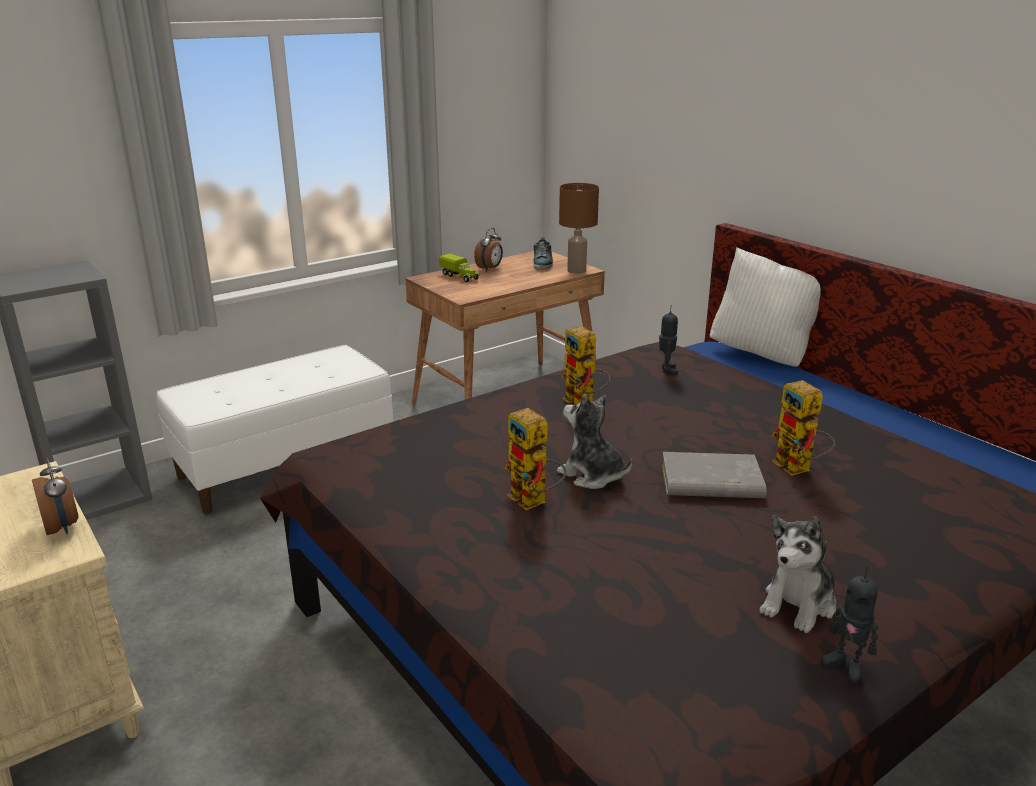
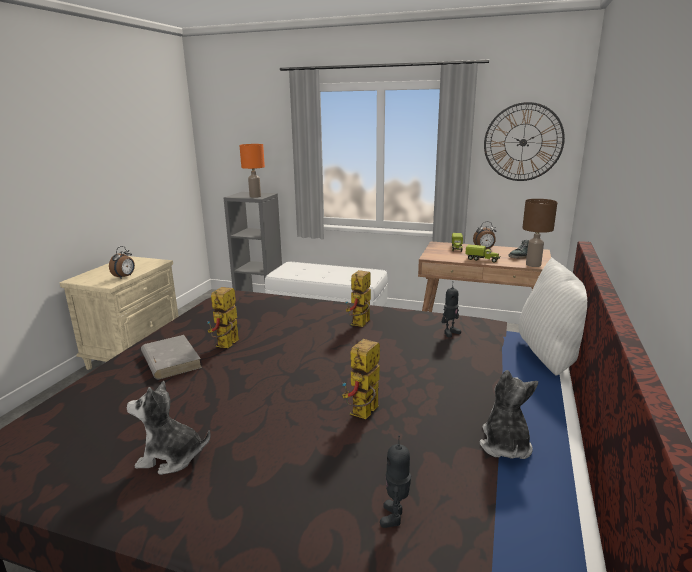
camera: 55 degrees right, 5 degrees down
plush toy [557,395,632,489] -> plush toy moved to [479,370,538,459]
grey book [662,452,766,498] -> grey book moved to [141,335,202,380]
toy robot [821,565,878,684] -> toy robot moved to [380,435,411,528]
none -> orange table lamp [239,144,265,198]
none -> toy truck [465,244,500,263]
none -> wall clock [484,102,565,181]

